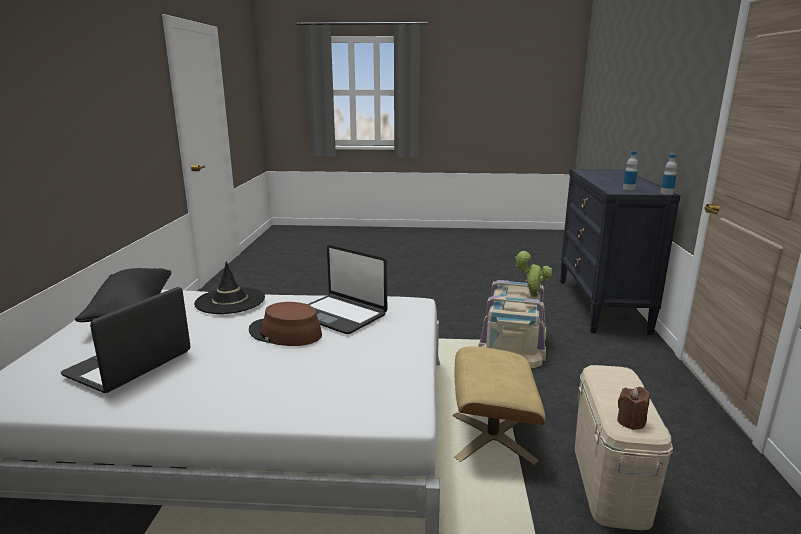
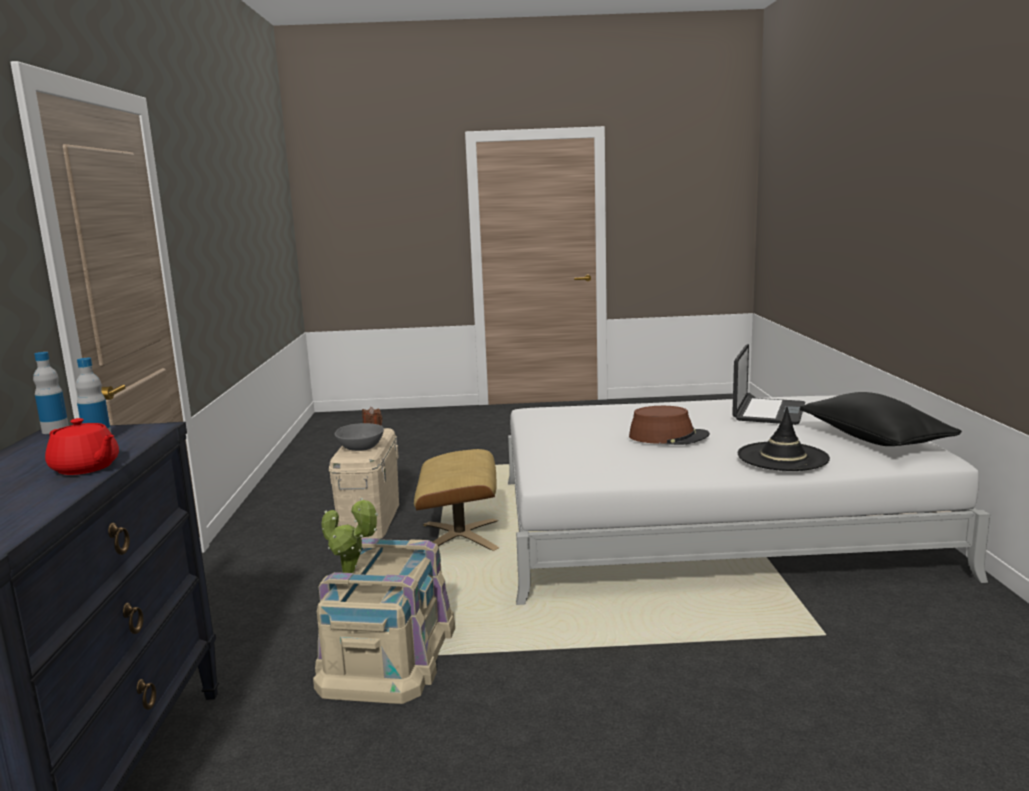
camera: 175 degrees right, 5 degrees down
laptop [307,245,387,334] -> none
none -> red teapot [45,418,119,475]
none -> grey bowl [334,423,384,451]

